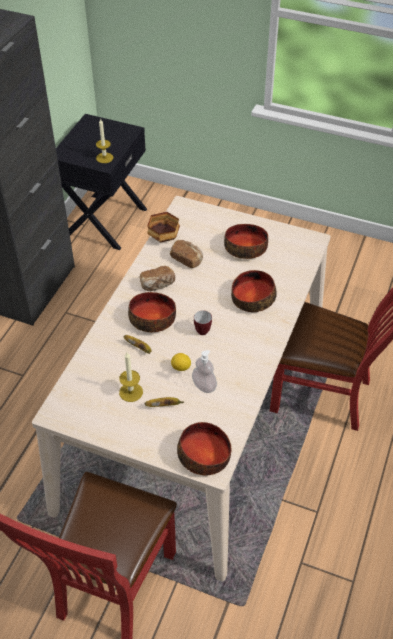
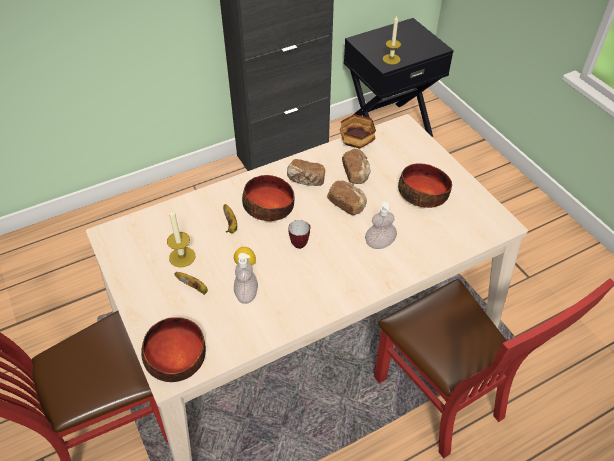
camera: 40 degrees right, 0 degrees up
bowl [231,270,277,312] -> soap dispenser [365,202,397,249]
none -> bread [327,181,367,215]

